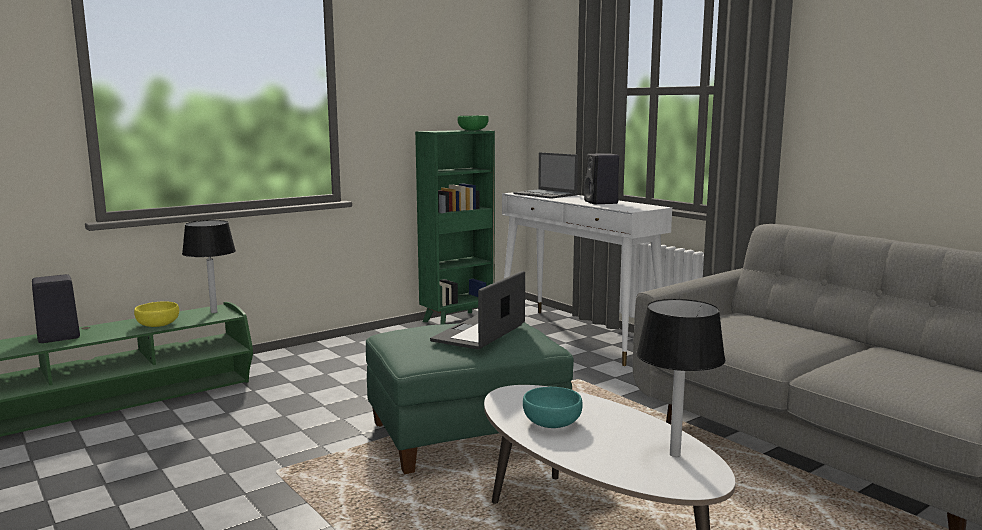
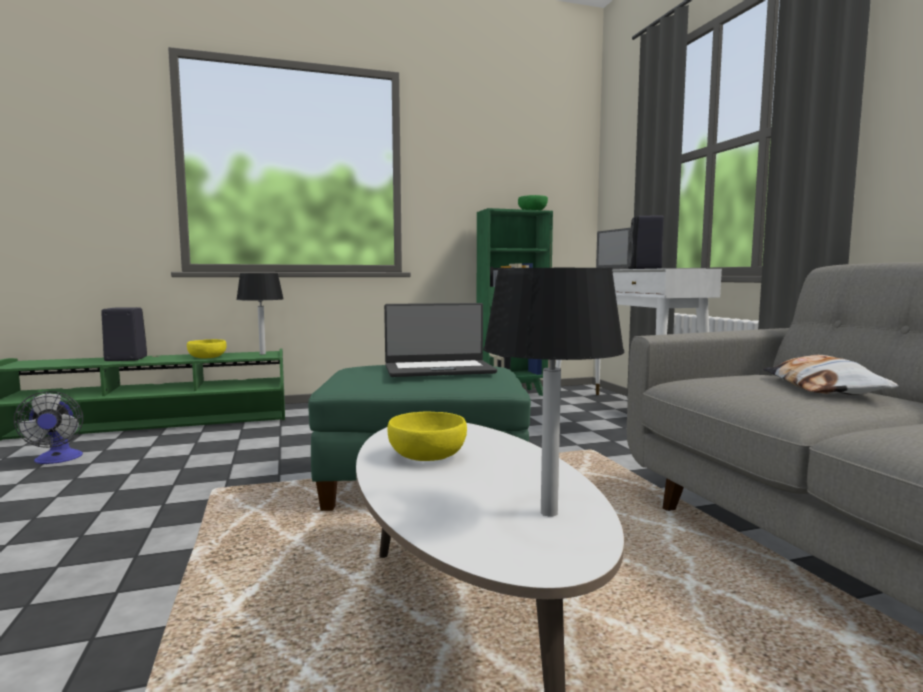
camera: 20 degrees right, 5 degrees down
laptop [430,271,525,350] -> laptop turned 150 degrees counterclockwise [384,303,497,377]
turquoise bowl [523,387,583,428] -> yellow bowl [387,412,467,461]
none -> fan [14,391,83,464]
none -> pillow [763,355,899,395]

